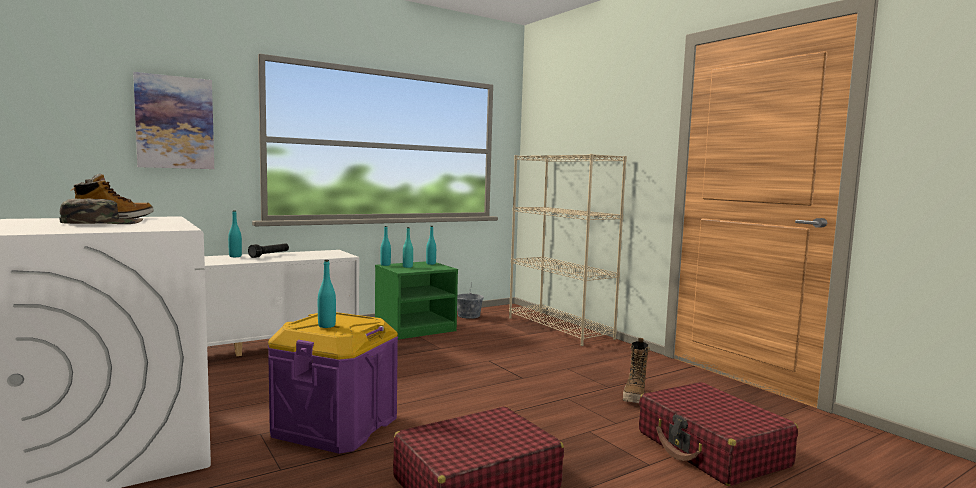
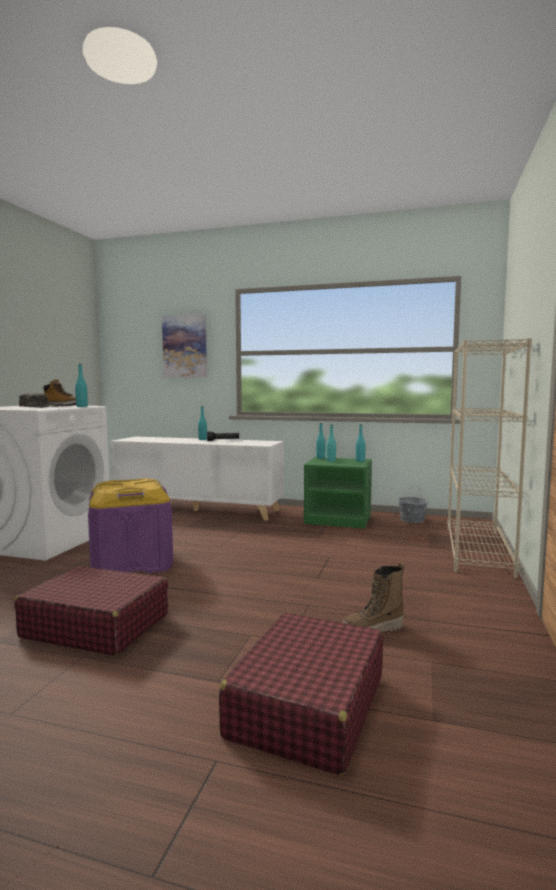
camera: 50 degrees right, 0 degrees up
turquoise bottle [318,260,336,328] -> turquoise bottle moved to [75,364,88,407]

